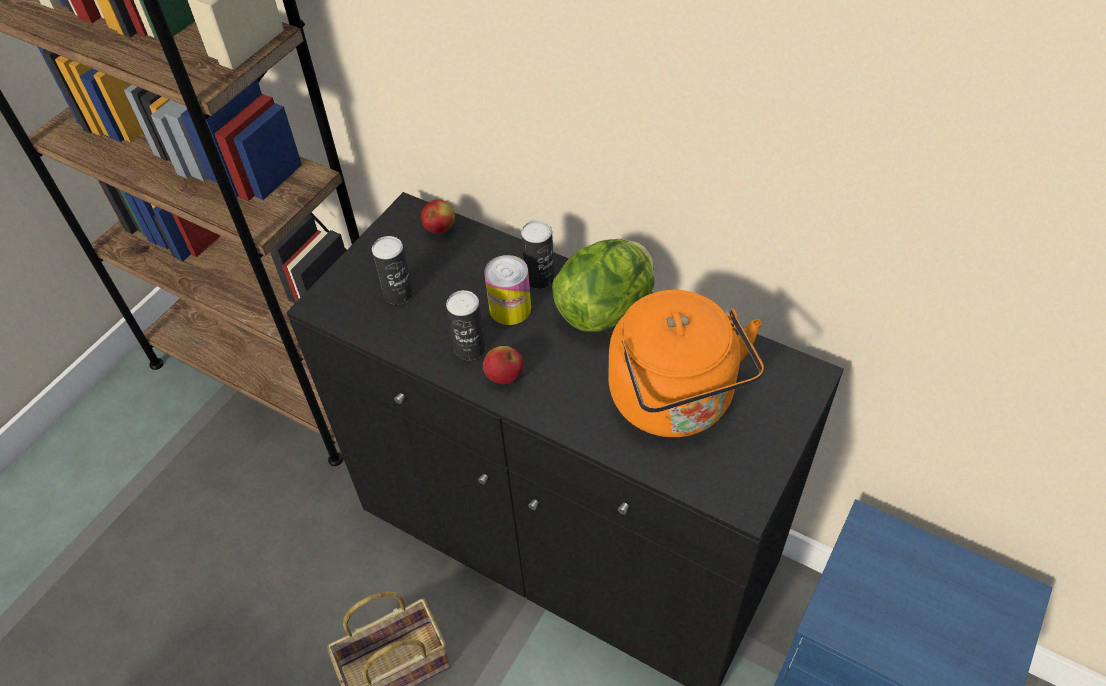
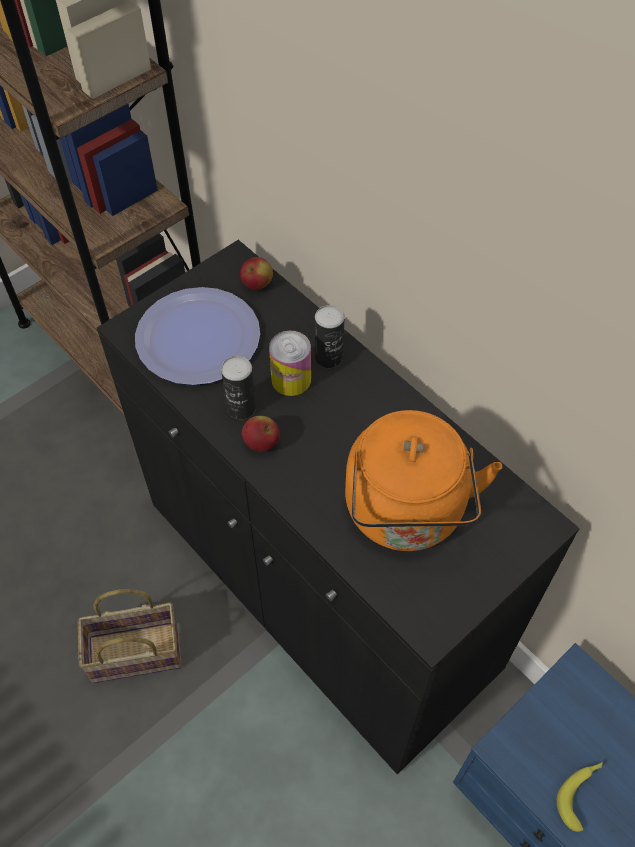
camera: 15 degrees right, 5 degrees up
can [372,236,413,305] -> plate [135,287,260,385]
lettuce [552,239,655,332] -> none
none -> banana [556,762,603,832]

